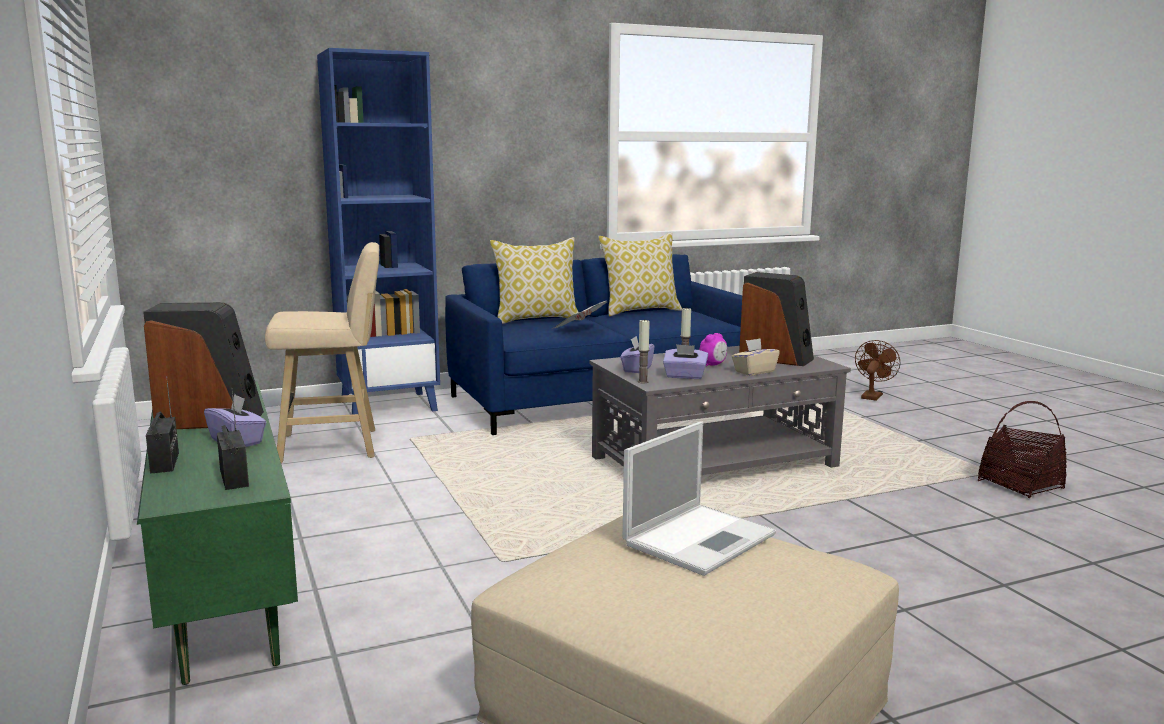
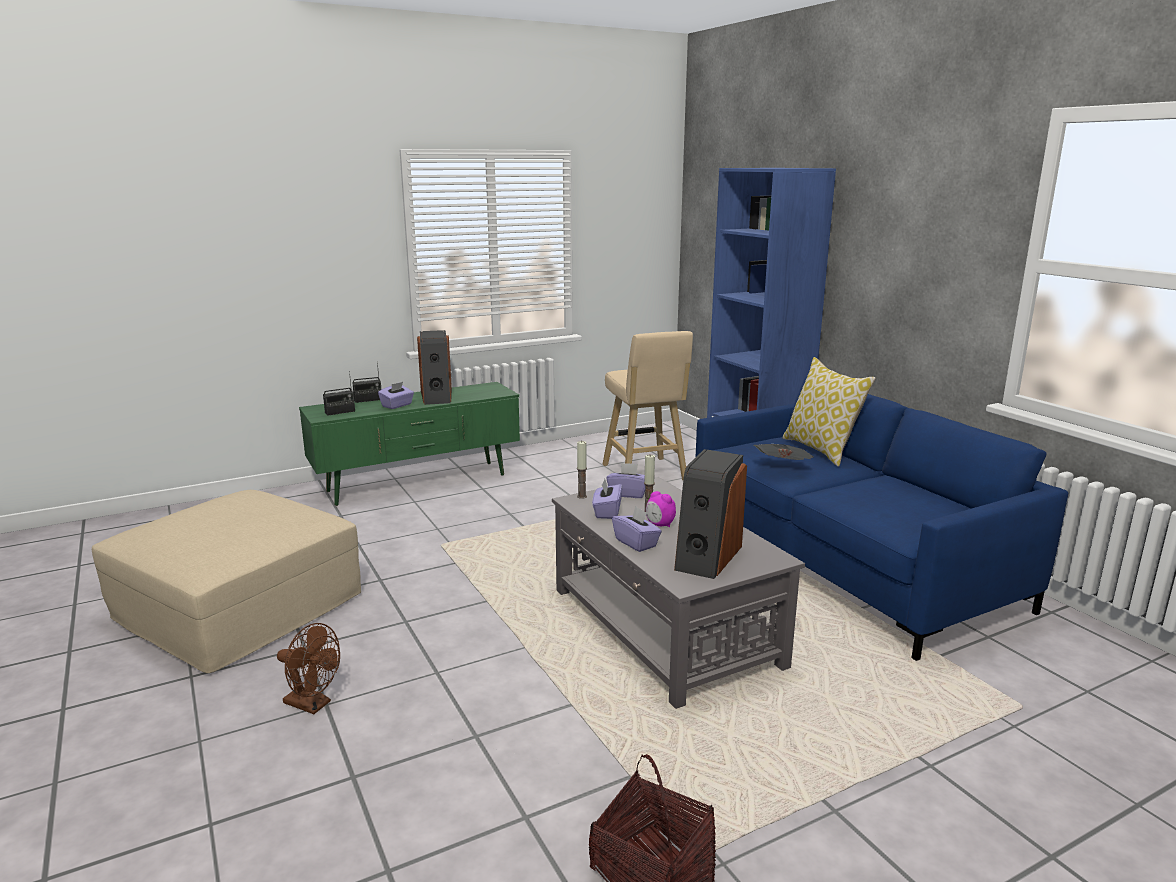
camera: 85 degrees right, 5 degrees up
pillow [598,233,682,316] -> none
laptop [623,421,776,576] -> none
beige tissue box [731,338,780,376] -> purple tissue box [612,506,662,552]
brown fan [855,340,901,401] -> brown fan moved to [277,623,340,714]

